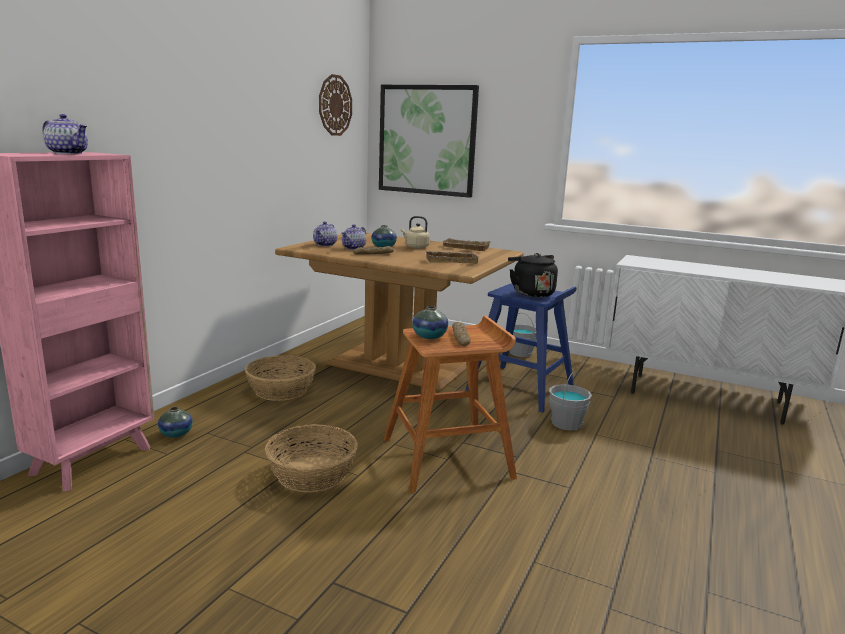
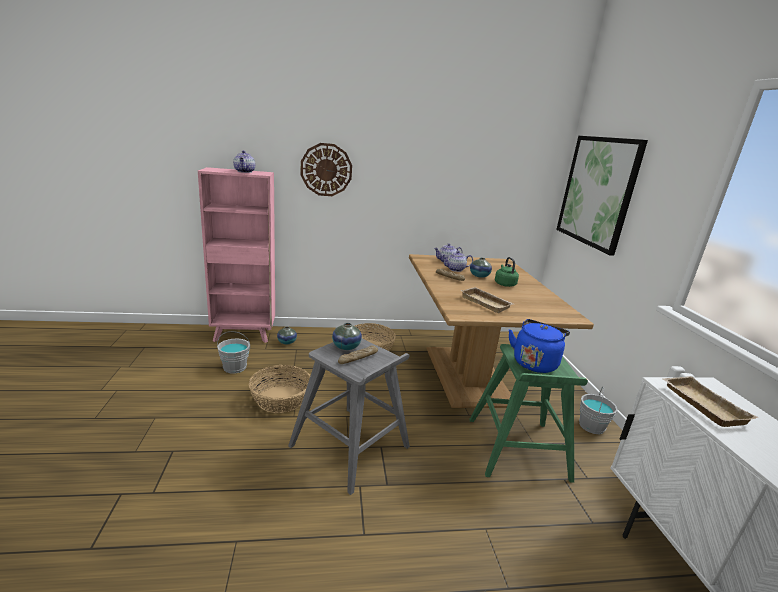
camera: 55 degrees right, 5 degrees up
wall clock [319,74,352,136] -> wall clock moved to [301,143,352,196]
brown stool [384,316,517,493] -> grey stool [288,339,410,495]
beige kettle [400,216,430,248] -> green kettle [495,257,519,287]
beige tray [441,238,492,251] -> beige tray moved to [663,376,758,427]
blue stool [465,283,577,413] -> green stool [469,344,588,483]
black kettle [508,253,558,297] -> blue kettle [509,319,570,373]
grey bucket [549,371,592,431] -> grey bucket moved to [217,331,250,373]

